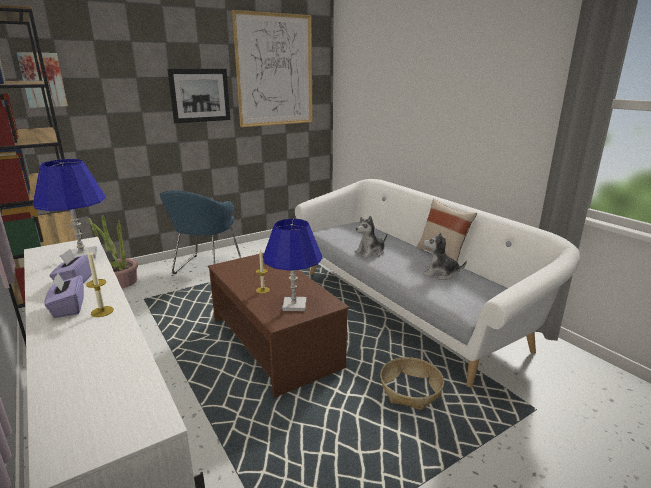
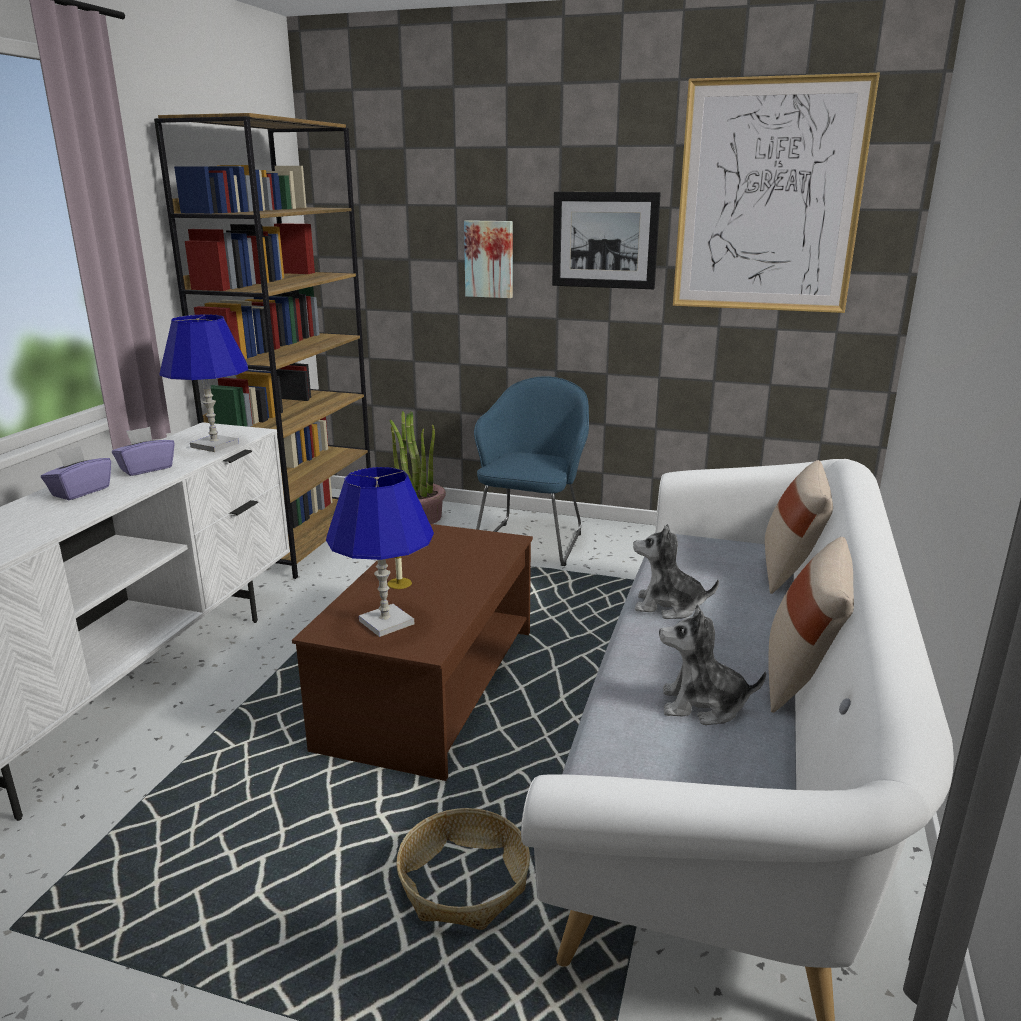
camera: 50 degrees right, 0 degrees up
picture [17,52,68,108] -> picture moved to [464,220,513,298]
candle [86,250,114,317] -> none
blue armchair [160,190,241,274] -> blue armchair turned 135 degrees clockwise [474,376,589,566]
plush toy [423,233,467,280] -> plush toy turned 60 degrees counterclockwise [659,604,766,725]
none -> beige pillow [765,460,833,594]

